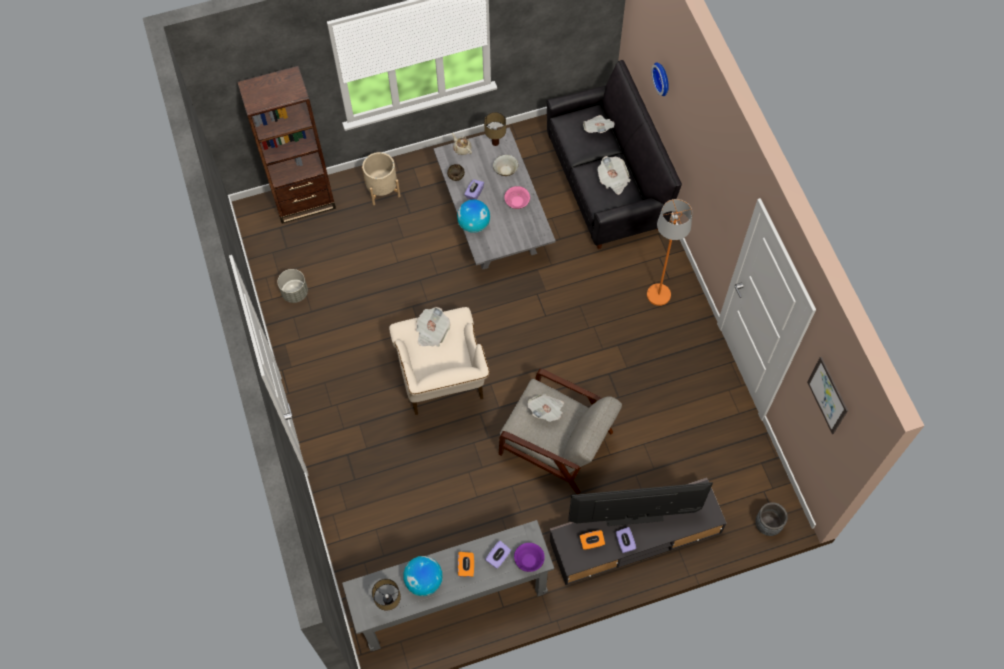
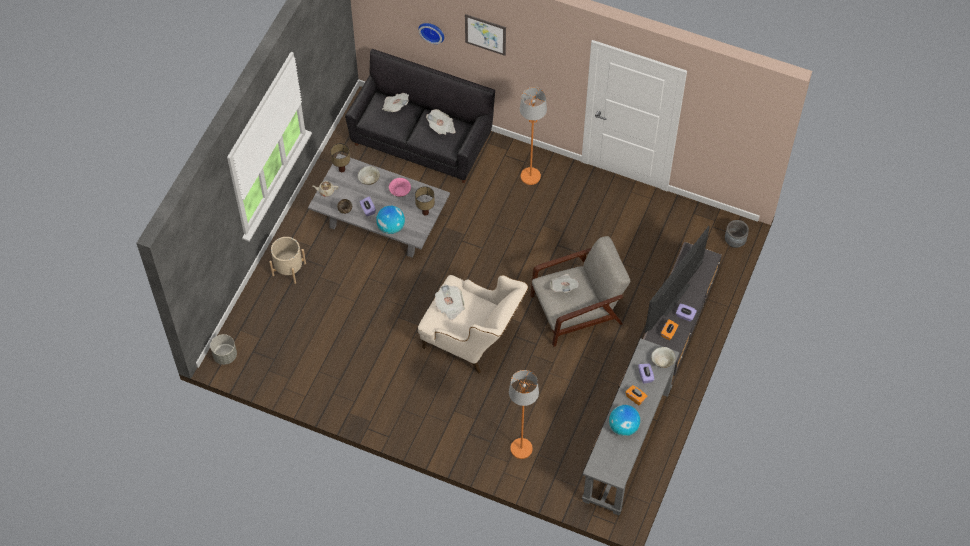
camera: 50 degrees left, 5 degrees down
brown bookcase [237,66,336,224] -> none
grey planter [277,269,308,303] -> grey planter moved to [210,334,237,365]
table lamp [372,579,401,611] -> table lamp moved to [415,186,435,216]
purple bowl [514,543,545,572] -> beige bowl [651,347,675,368]
picture [807,357,848,434] -> picture moved to [465,14,506,56]
none -> orange floor lamp [509,370,539,459]

